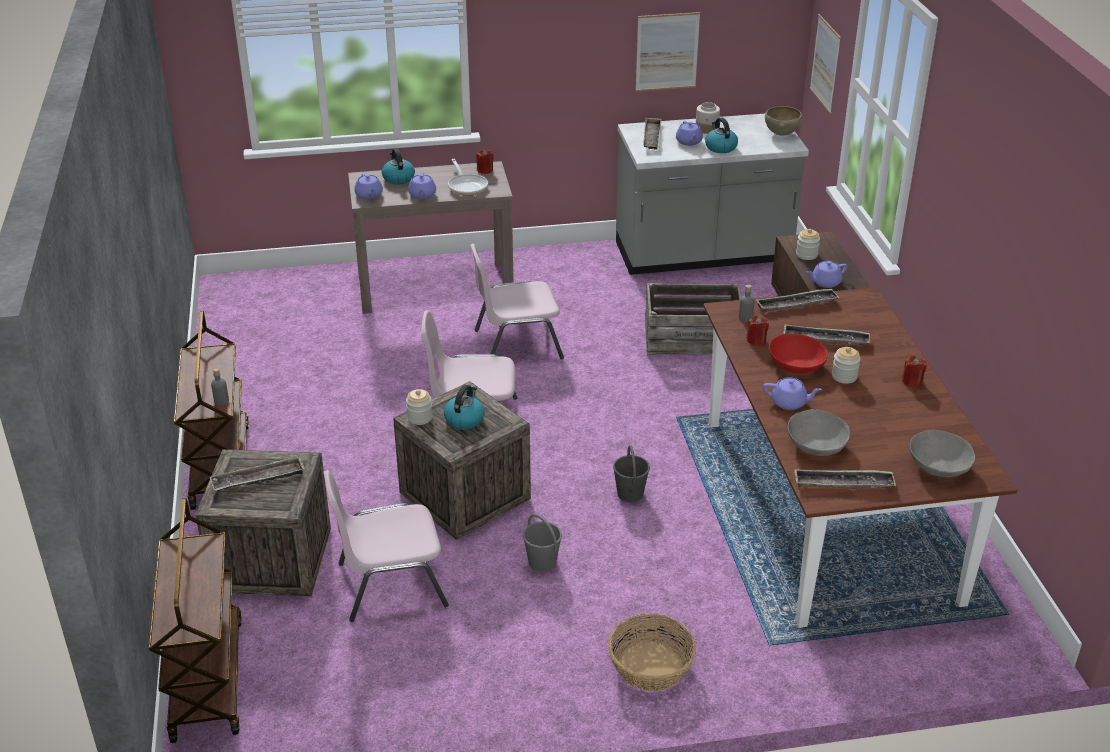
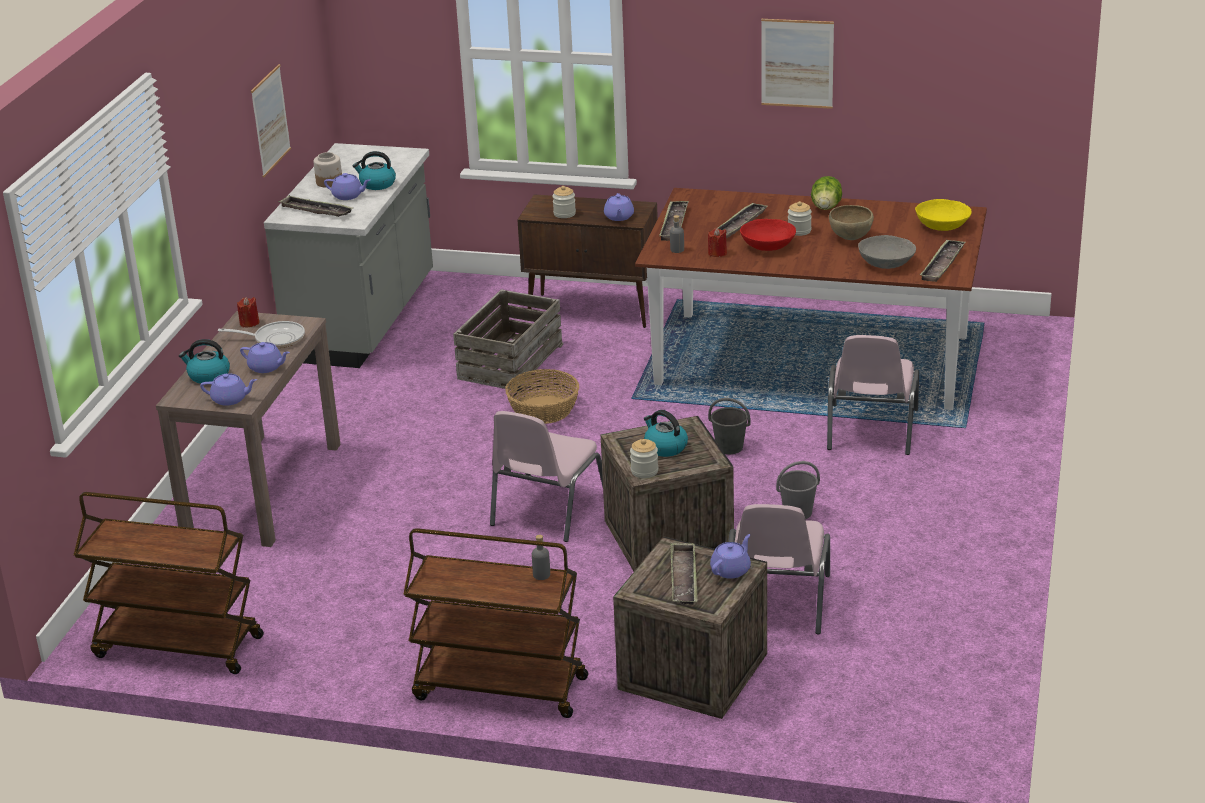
camera: 65 degrees left, 5 degrees down
brown cart [149,498,242,743] -> brown cart moved to [74,492,264,674]
pink chair [470,244,564,360] -> pink chair moved to [827,335,919,455]
basket [608,614,696,691] -> basket moved to [505,369,579,424]
purple teapot [763,377,822,410] -> purple teapot moved to [710,534,751,579]
brown bowl [765,106,803,136] -> brown bowl moved to [829,205,874,240]
picture [810,14,841,114] -> picture moved to [761,19,834,109]
red candle [902,356,927,387] -> lettuce [811,176,842,210]
grey bowl [910,430,975,477] -> yellow bowl [915,199,972,231]

